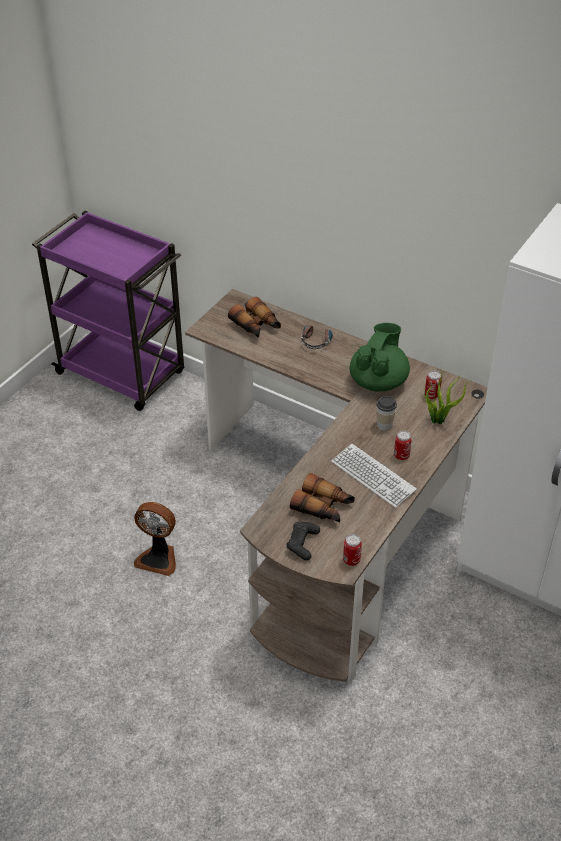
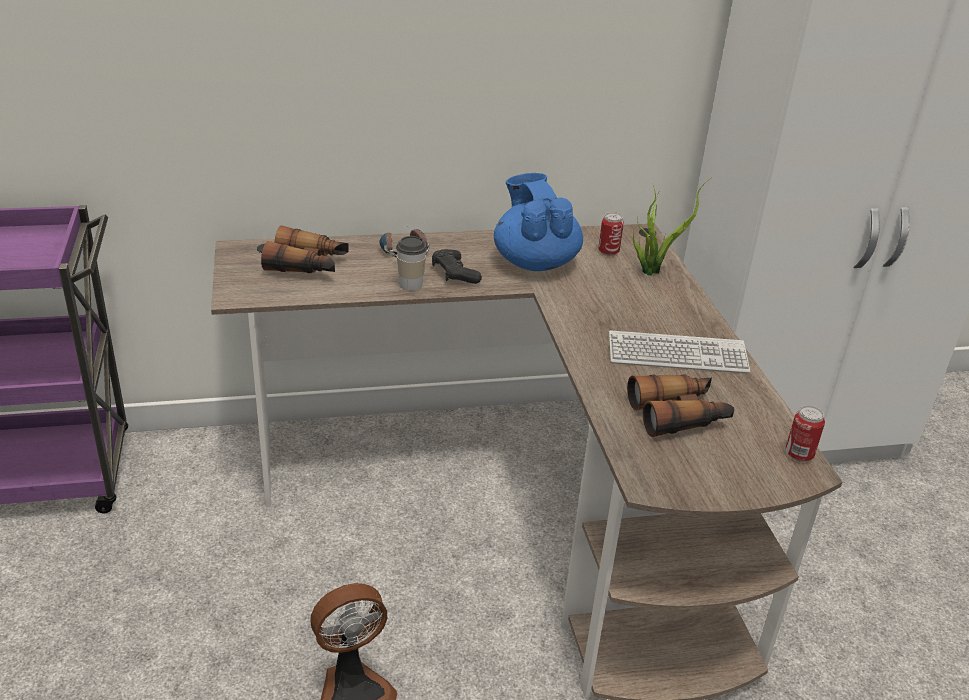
camera: 45 degrees left, 10 degrees down
black game controller [287,521,320,561] -> black game controller moved to [432,249,482,284]
green teapot [349,323,410,392] -> blue teapot [494,173,583,271]
cup [376,396,397,430] -> cup moved to [396,236,427,291]
can [394,430,412,460] -> none

